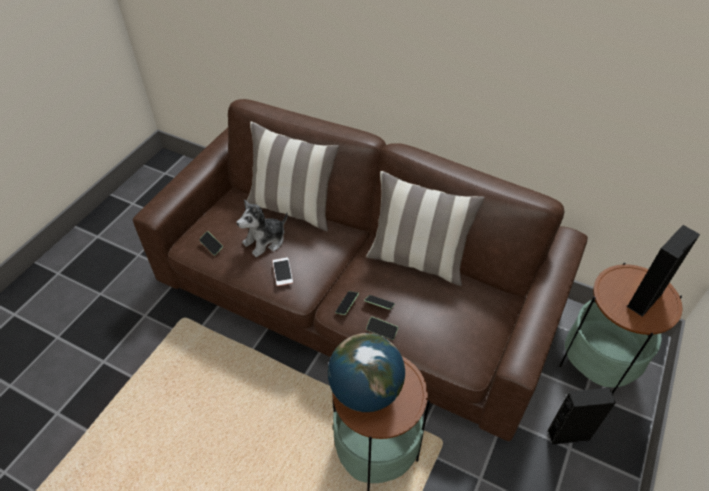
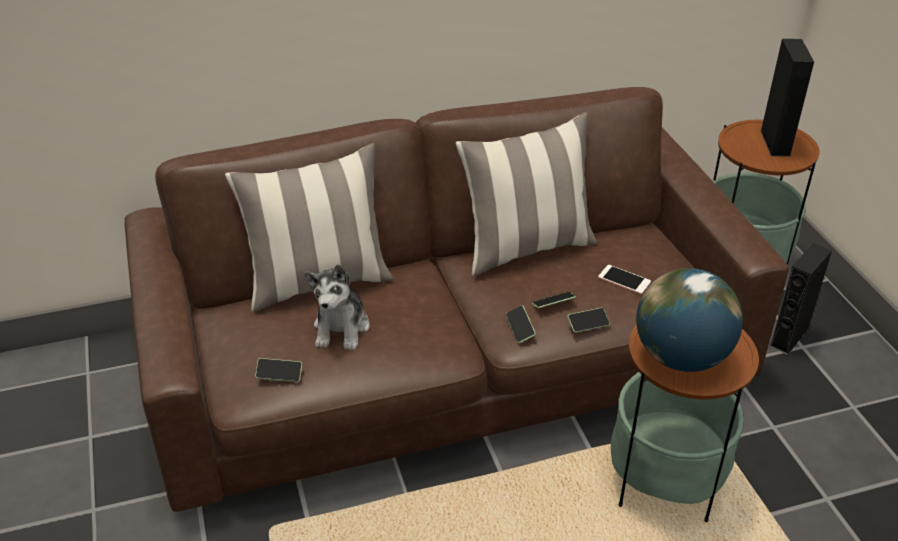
camera: 45 degrees left, 10 degrees down
phone [272,258,293,286] -> phone moved to [598,265,651,294]

